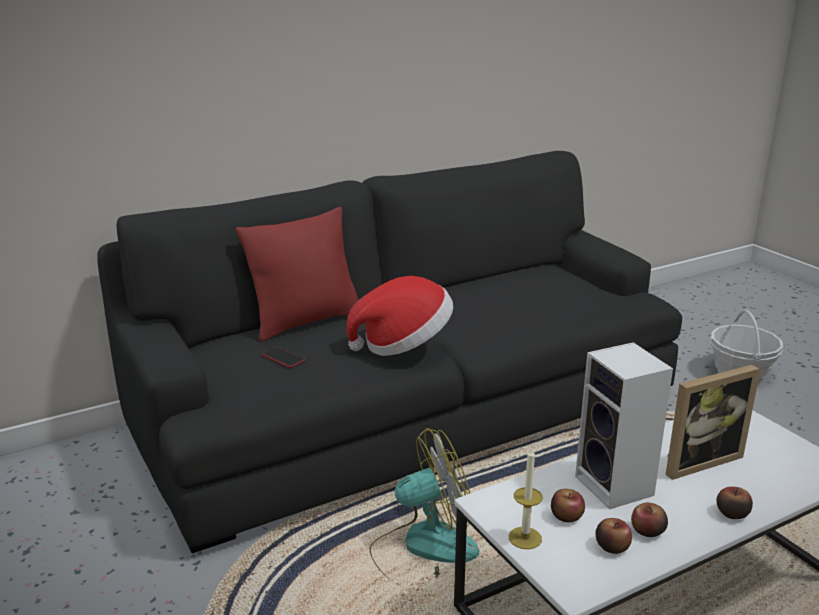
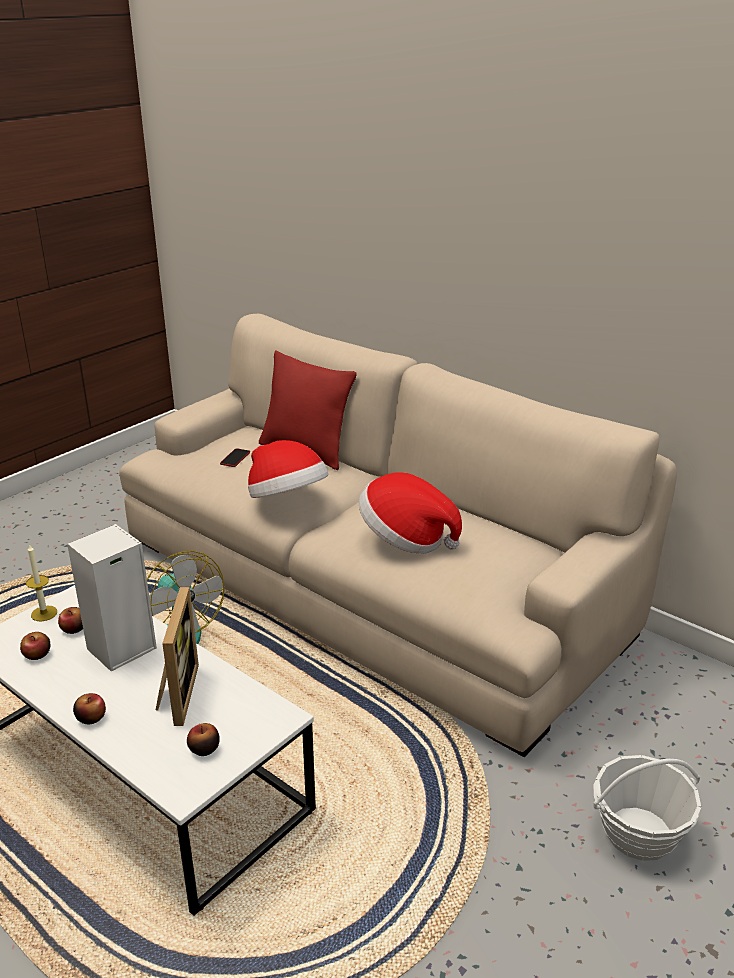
camera: 70 degrees right, 5 degrees up
black sofa [97,151,682,553] -> beige sofa [119,314,677,757]
apple [631,503,668,537] -> apple moved to [187,723,220,756]
picture frame [666,364,761,480] -> picture frame turned 135 degrees counterclockwise [156,586,199,726]
none -> hat [359,472,462,554]

